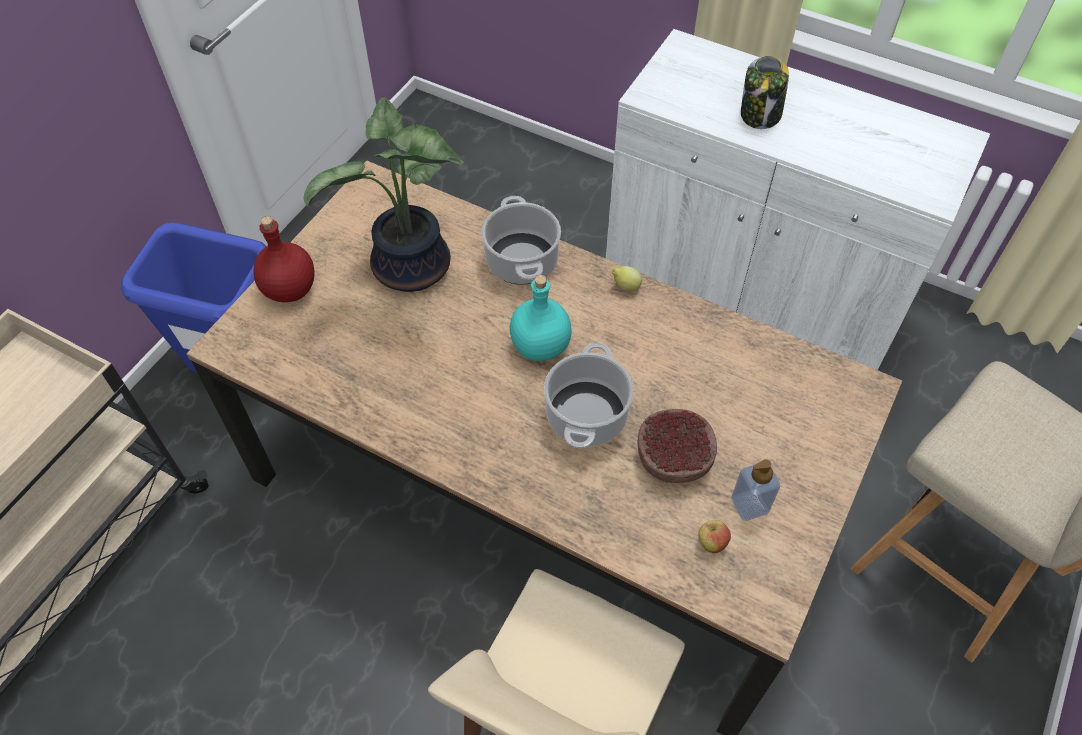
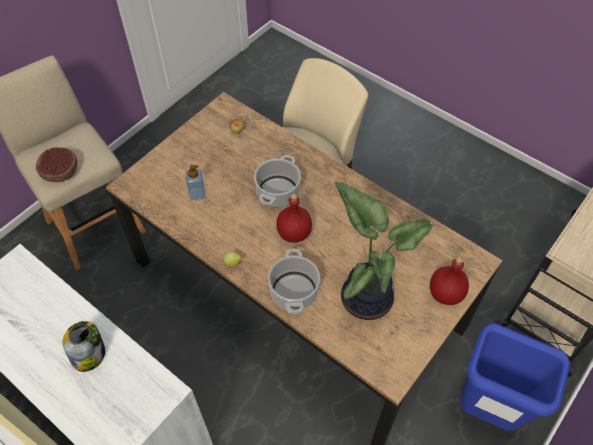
camera: 170 degrees left, 0 degrees up
turquoise bottle [510,275,572,361] -> red bottle [276,194,312,243]
bowl [637,409,717,483] -> bowl moved to [36,147,77,182]
soap dispenser [731,459,780,521] -> soap dispenser moved to [186,165,206,200]

